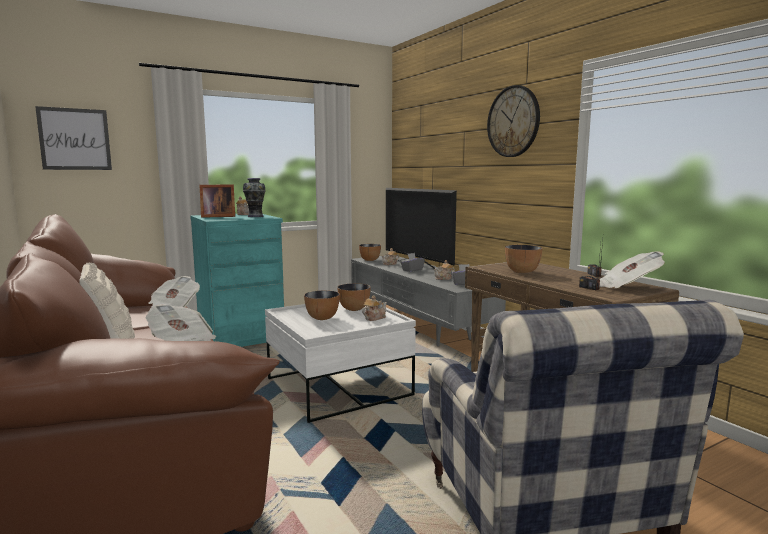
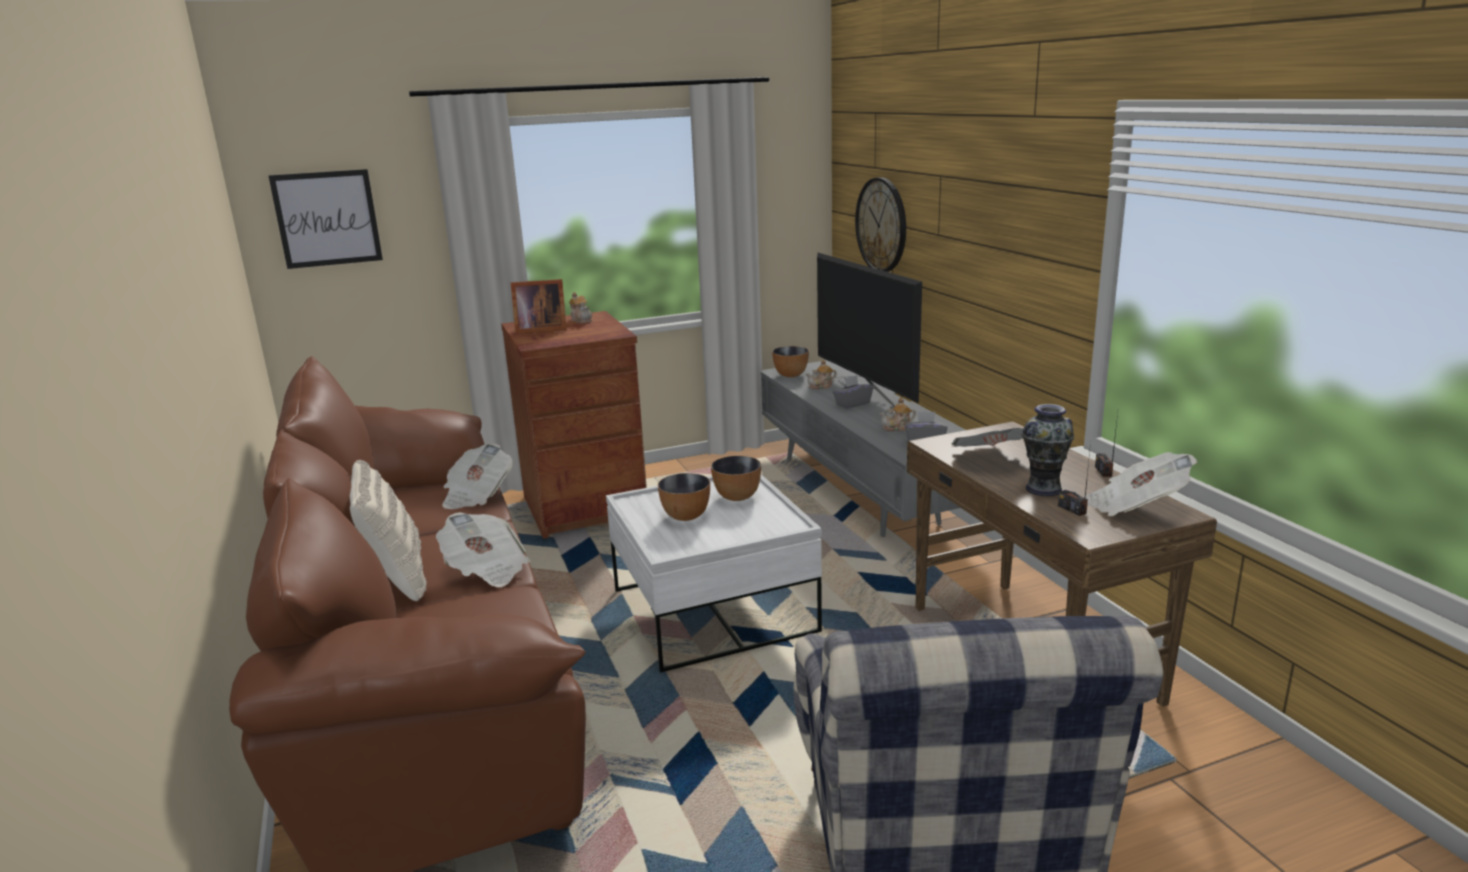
camera: 10 degrees right, 10 degrees up
turquoise dresser [190,214,284,347] -> brown dresser [501,311,647,539]
vase [243,178,266,217] -> vase moved to [1021,404,1074,496]
teapot [362,295,387,321] -> none
wall clock [487,85,540,157] -> wall clock moved to [855,177,906,272]
bowl [505,245,542,273] -> newspaper [951,428,1023,447]

